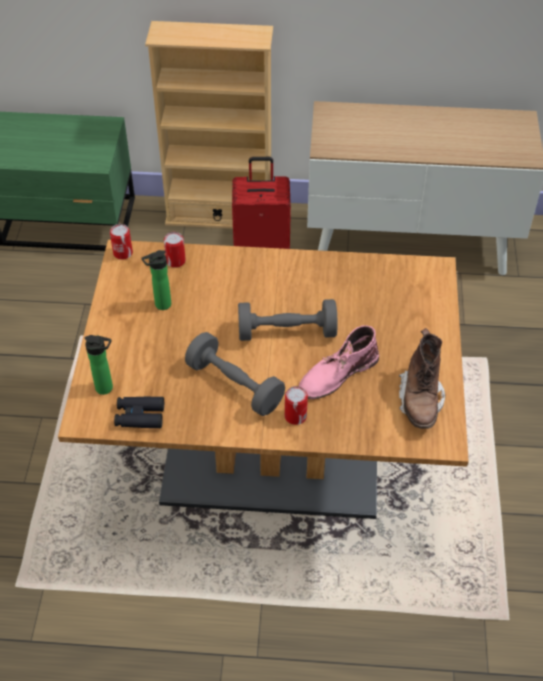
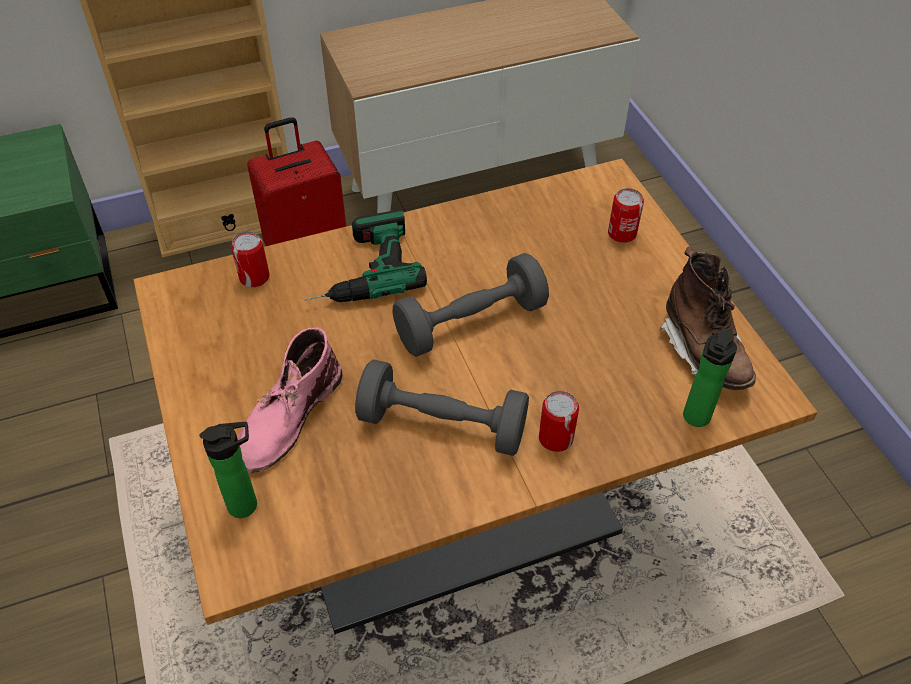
camera: 25 degrees left, 0 degrees up
can [110,224,133,260] -> can moved to [608,188,644,243]
black binoculars [114,397,164,428] -> none
bottle [142,250,171,310] -> bottle moved to [683,329,737,427]
pink boot [299,325,379,399] -> pink boot moved to [238,327,342,473]
none -> power drill [304,209,427,302]

